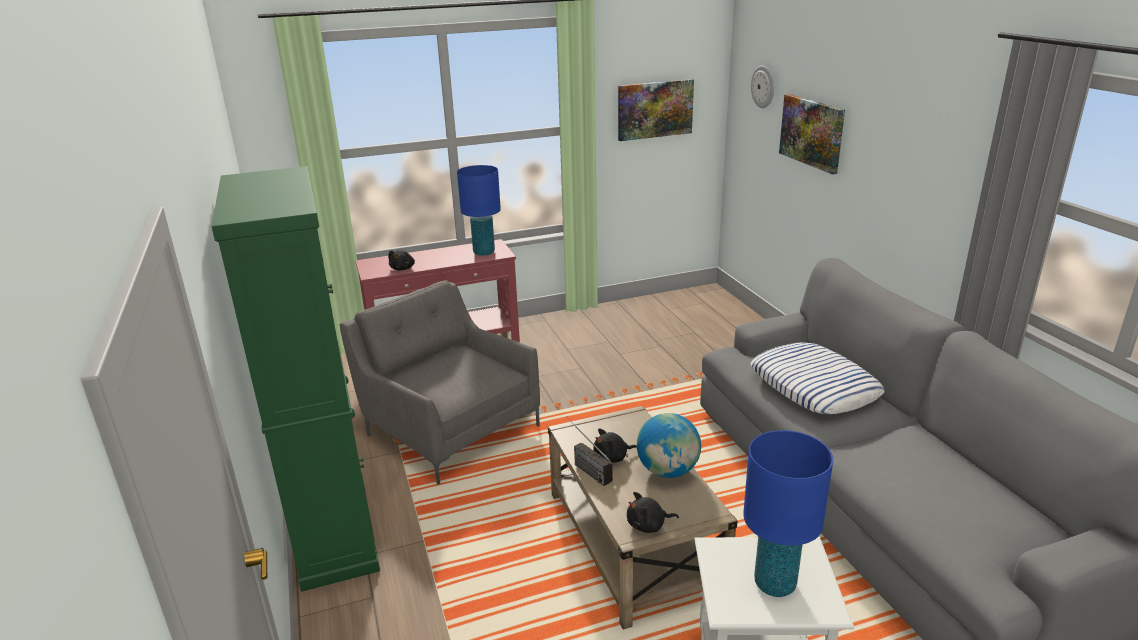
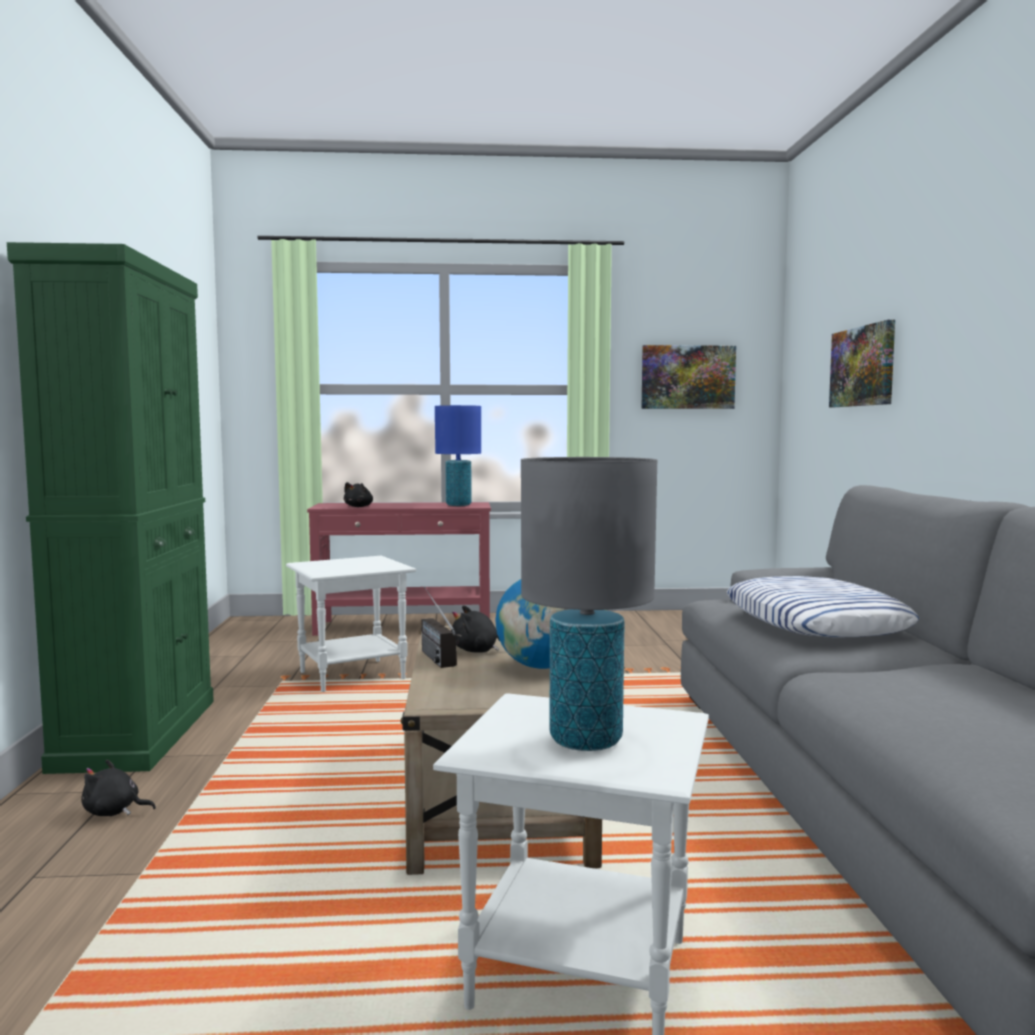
camera: 15 degrees right, 20 degrees down
grey armchair [340,280,540,485] -> white side table [286,556,416,692]
black plush toy [627,492,679,533] -> black plush toy moved to [81,760,156,816]
blue table lamp [743,430,833,597] -> grey table lamp [521,457,657,751]
wall clock [751,65,774,108] -> none

